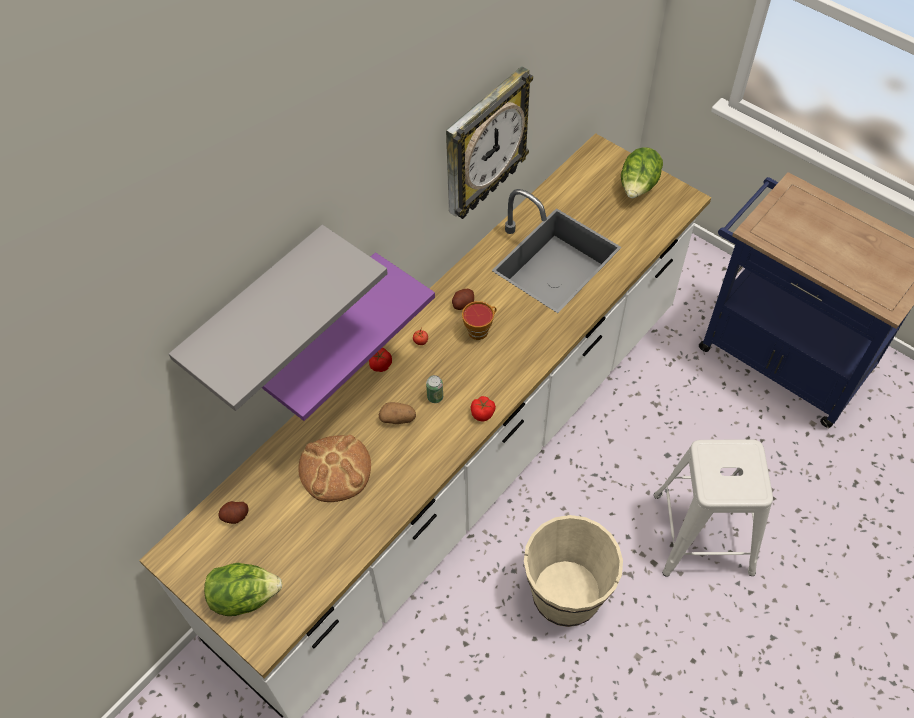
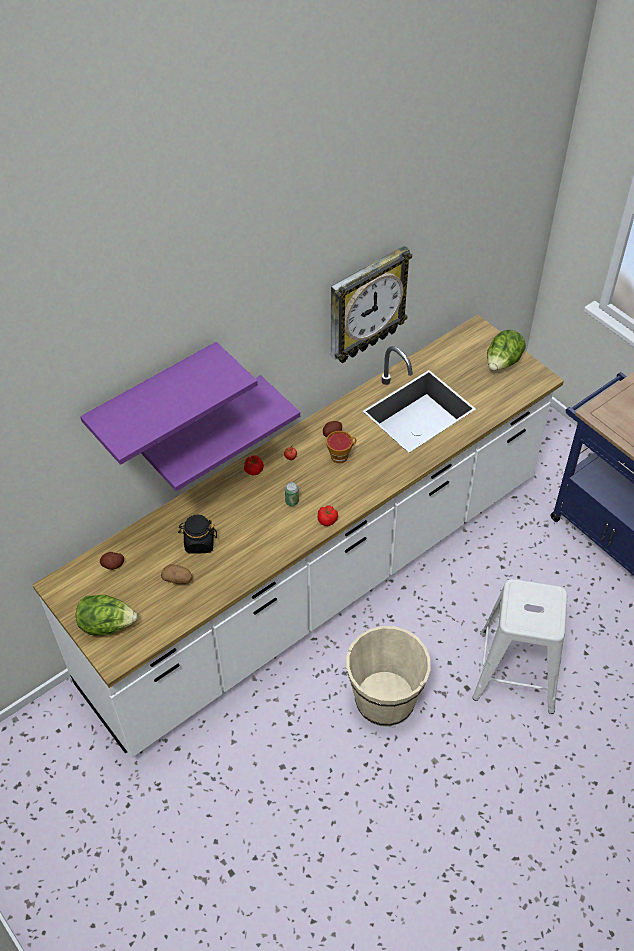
camera: 10 degrees right, 5 degrees down
grey shelf [169,225,388,411] -> purple shelf [80,342,258,465]
bread [298,435,371,502] -> black jar [178,515,217,554]
potato [379,402,416,424] -> potato moved to [161,564,192,584]

